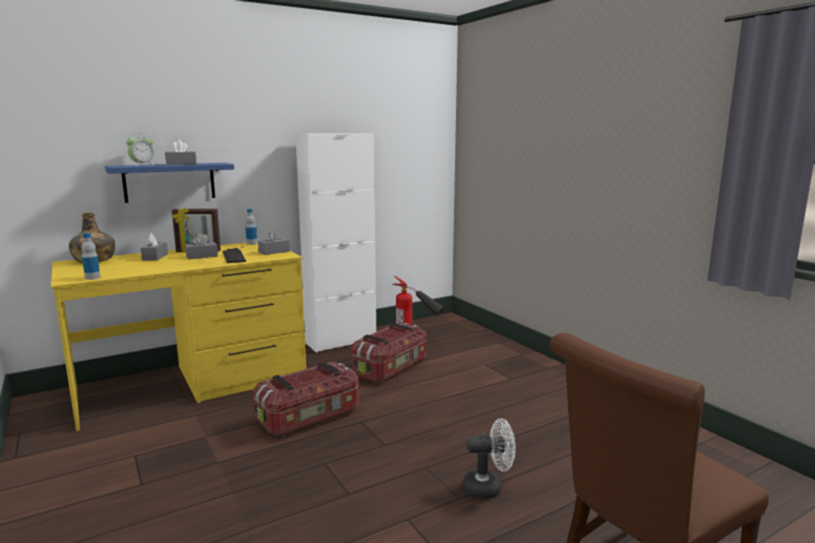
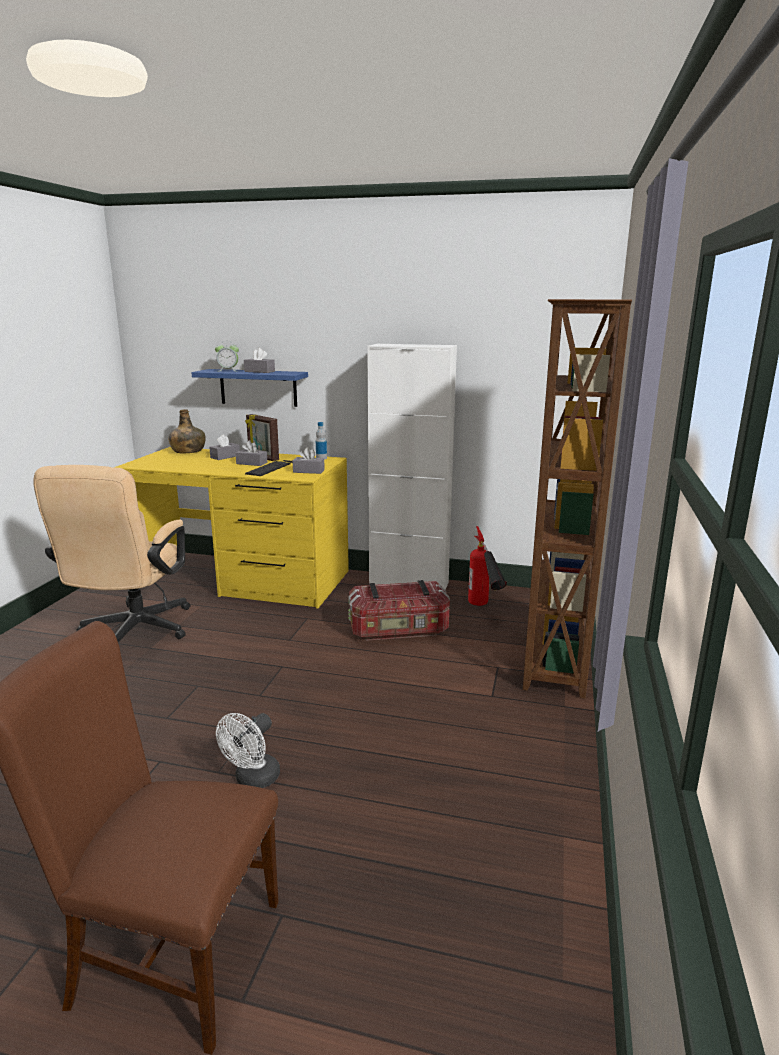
camera: 45 degrees right, 5 degrees up
bottle [81,233,100,280] -> none
storage box [253,361,359,436] -> none
white fan [463,418,516,499] -> white fan turned 75 degrees clockwise [216,713,280,788]
none -> beige office chair [33,465,191,642]
none -> brown bookcase [523,299,632,699]

